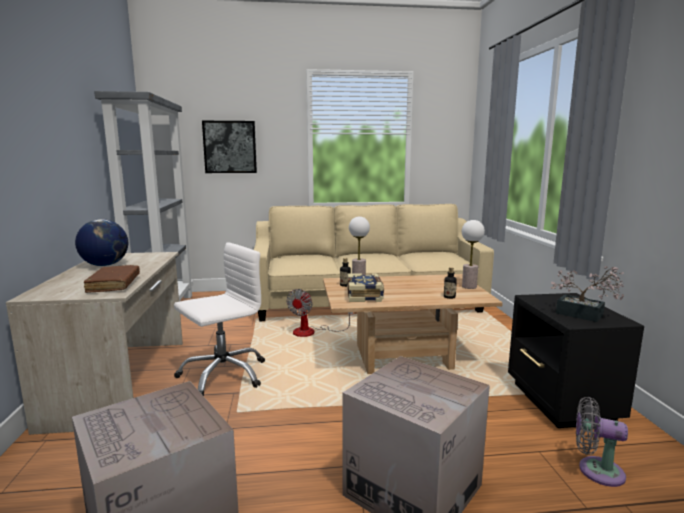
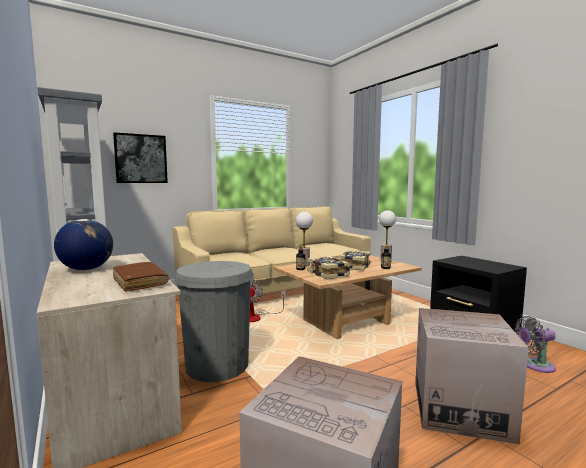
camera: 25 degrees left, 5 degrees down
white office chair [174,242,265,396] -> grey trash can [174,261,254,382]
potted plant [550,266,624,322] -> none
none -> book [339,250,371,271]

